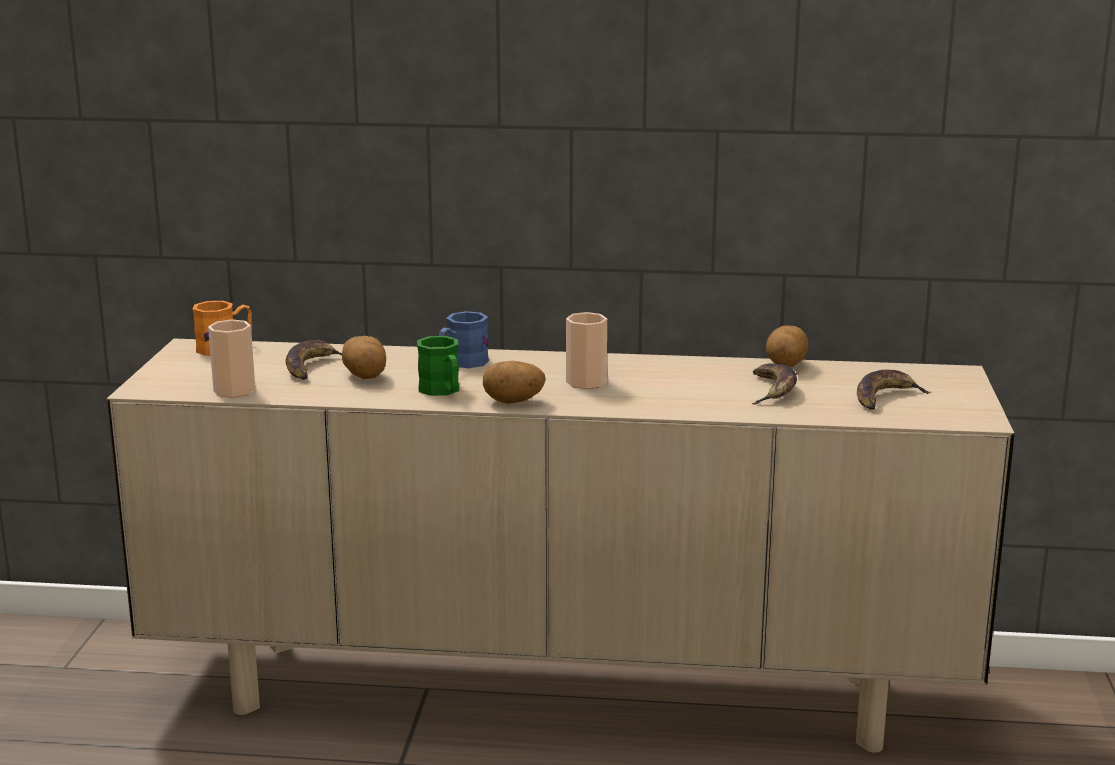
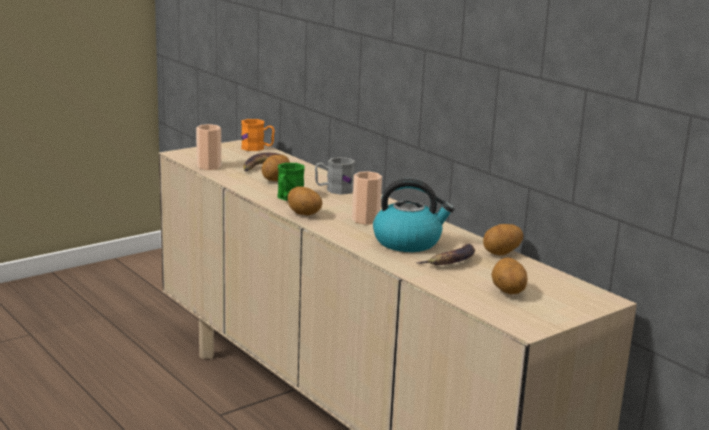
camera: 45 degrees right, 0 degrees up
blue mug [439,311,489,368] -> grey mug [315,157,355,195]
banana [857,370,931,410] -> potato [491,258,527,294]
none -> kettle [373,179,454,252]

